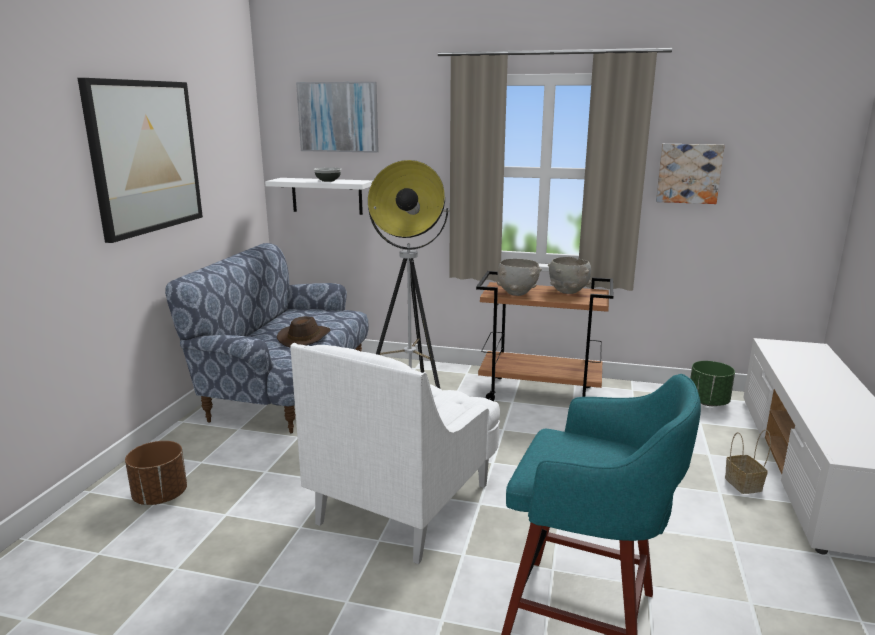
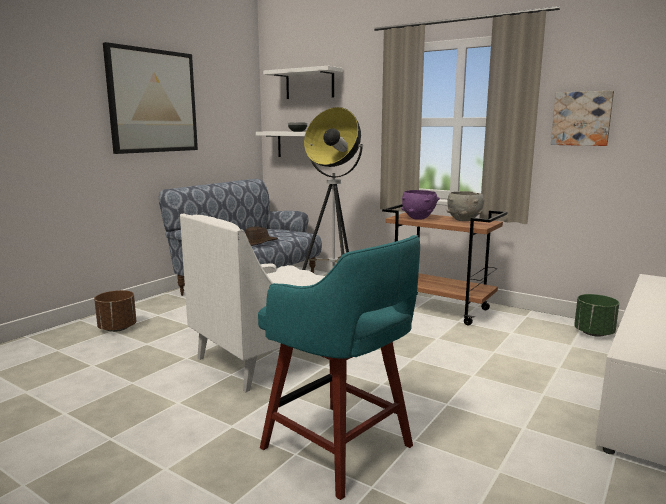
camera: 20 degrees right, 5 degrees down
picture [296,82,379,153] -> white shelf [263,66,343,99]
grey bowl [497,259,542,296] -> purple bowl [401,190,440,220]
basket [725,430,771,494] -> none

